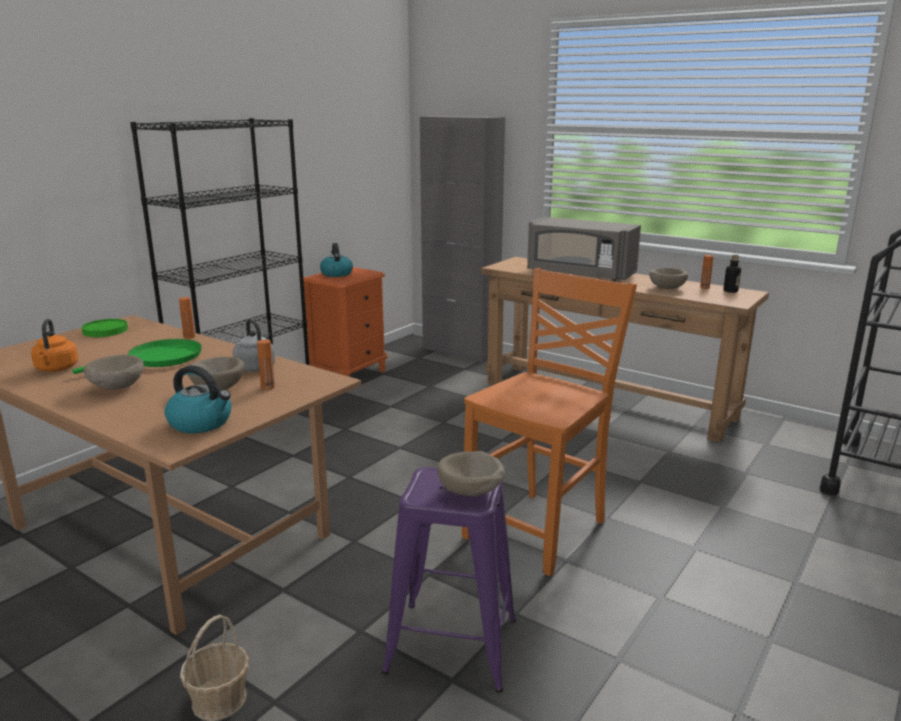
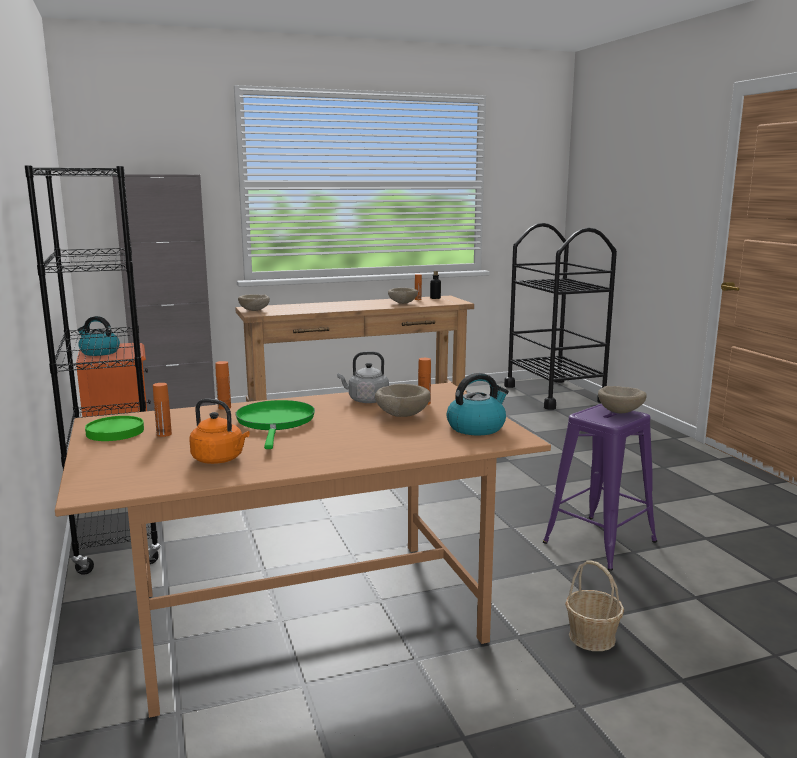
camera: 55 degrees left, 5 degrees down
beige bowl [84,355,144,390] -> beige bowl moved to [238,294,270,311]
orange chair [462,268,637,576] -> none
grey microwave [527,217,641,282] -> none
none -> orange bottle [153,383,172,437]

